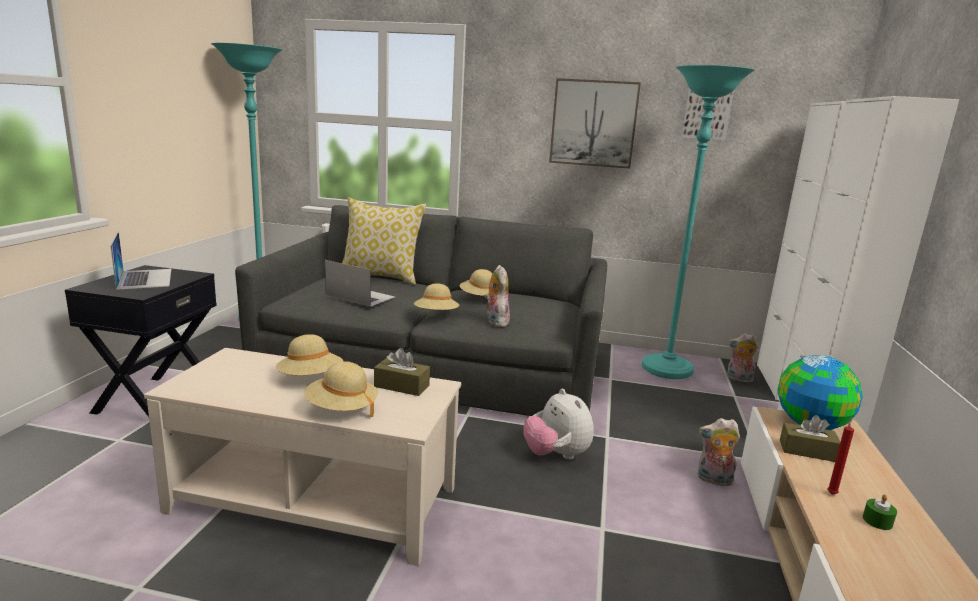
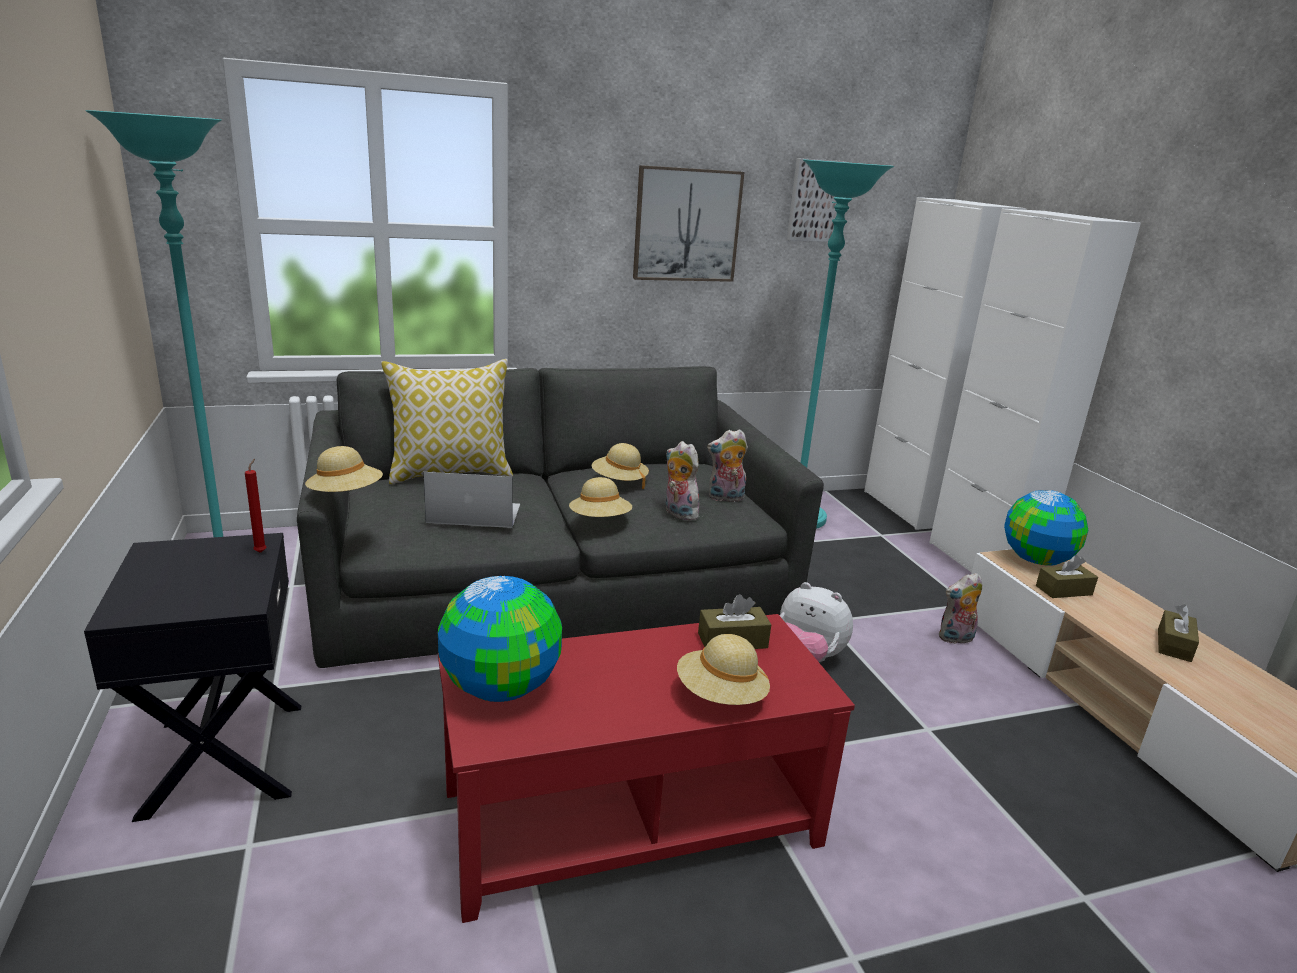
camera: 30 degrees left, 5 degrees up
laptop [111,232,171,290] -> none
beige coffee table [144,348,461,566] -> red coffee table [438,614,855,923]
beige hat [276,334,343,376] -> beige hat moved to [305,446,383,492]
plush toy [727,333,758,383] -> plush toy moved to [707,429,748,502]
red candle [827,418,854,494] -> red candle moved to [245,459,267,553]
green candle [863,494,897,530] -> brown tissue box [1158,604,1199,662]
none -> globe [438,576,562,702]

